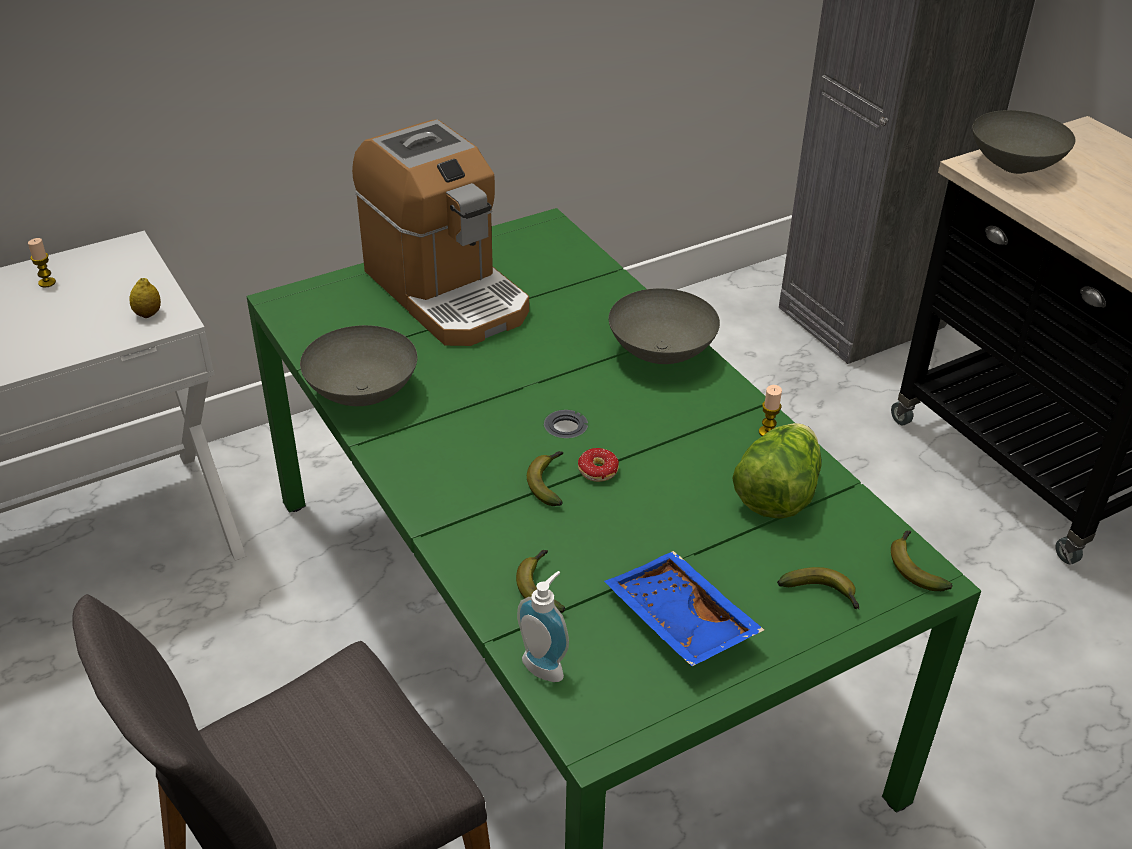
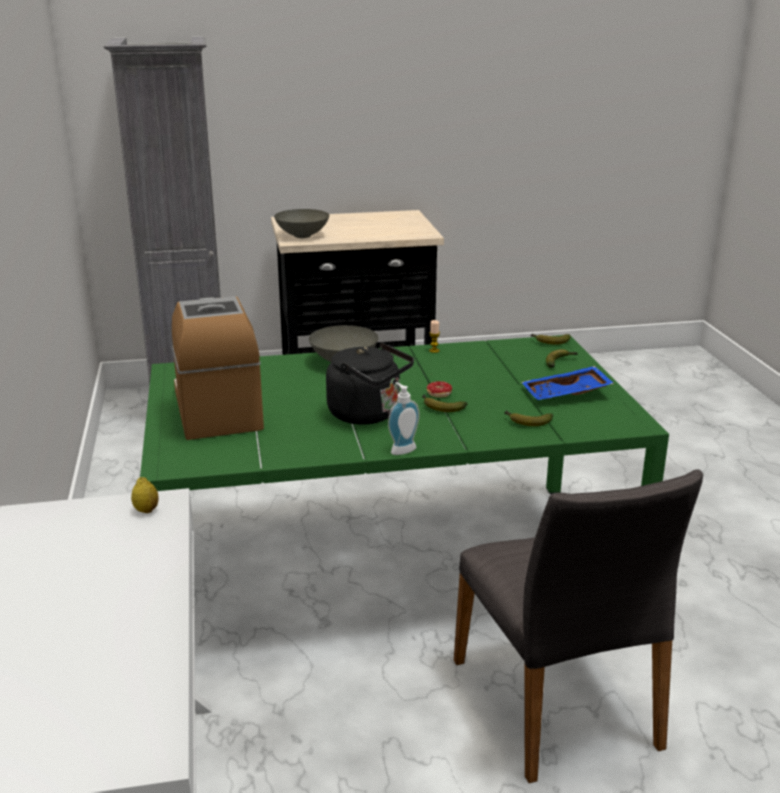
camera: 70 degrees left, 15 degrees down
candle [28,238,56,288] -> none
grey bowl [300,325,417,406] -> none
coffee machine [352,119,529,346] -> coffee machine turned 90 degrees counterclockwise [172,296,264,440]
soap dispenser [517,571,569,682] -> soap dispenser moved to [388,382,420,455]
lettuce [732,423,822,519] -> none
none -> black kettle [326,342,414,425]

